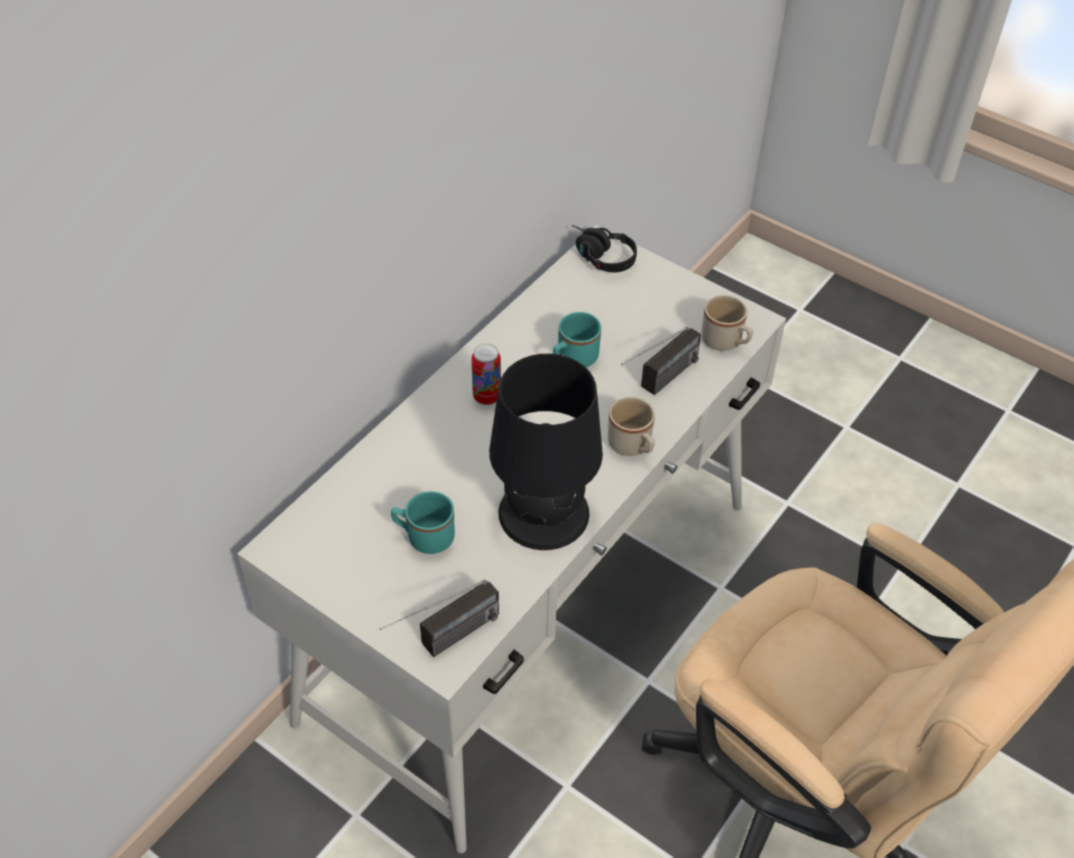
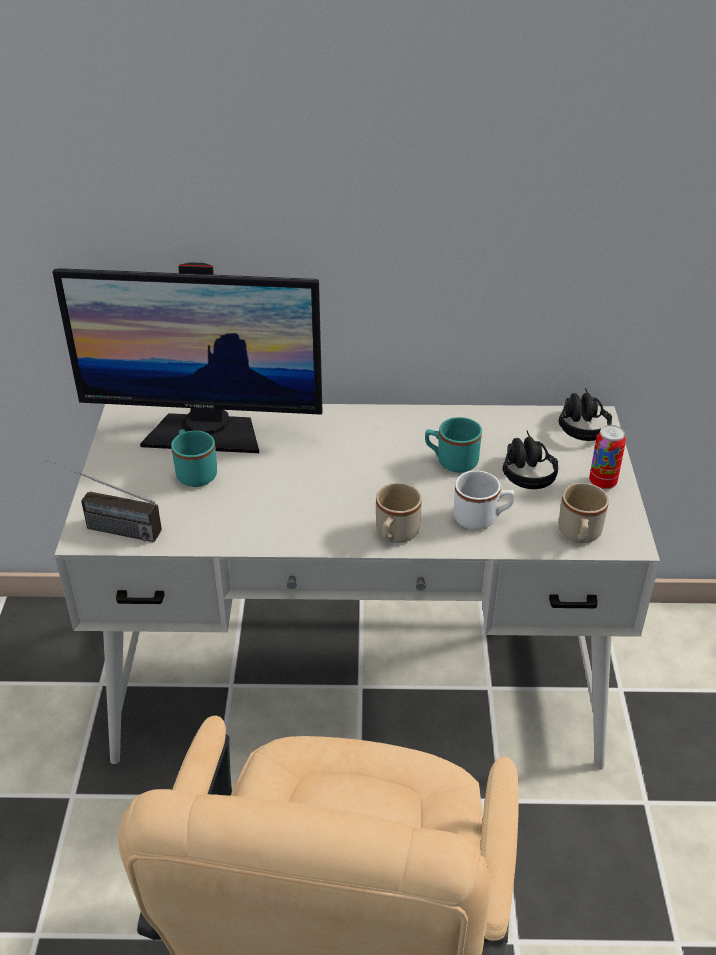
camera: 55 degrees right, 10 degrees down
can [471,343,501,405] -> can moved to [589,425,626,490]
black table lamp [489,354,603,550] -> none
radio [621,327,701,395] -> white mug [453,471,515,530]
none -> monitor [52,262,322,453]
none -> black headphones [503,431,558,489]

